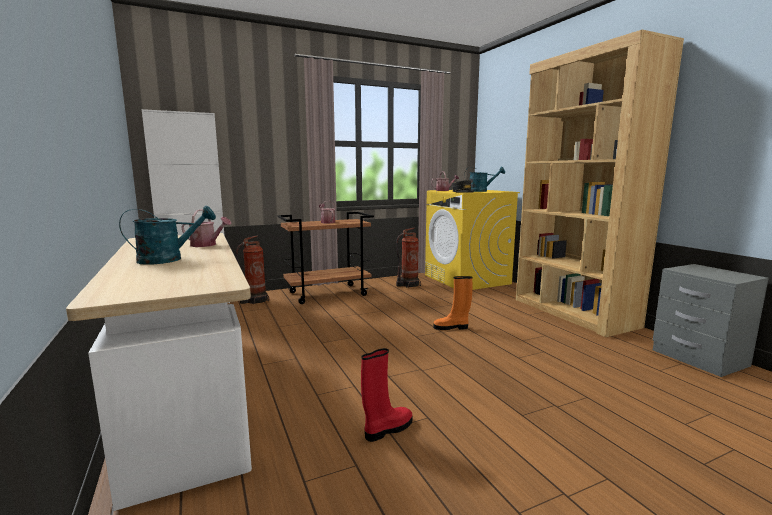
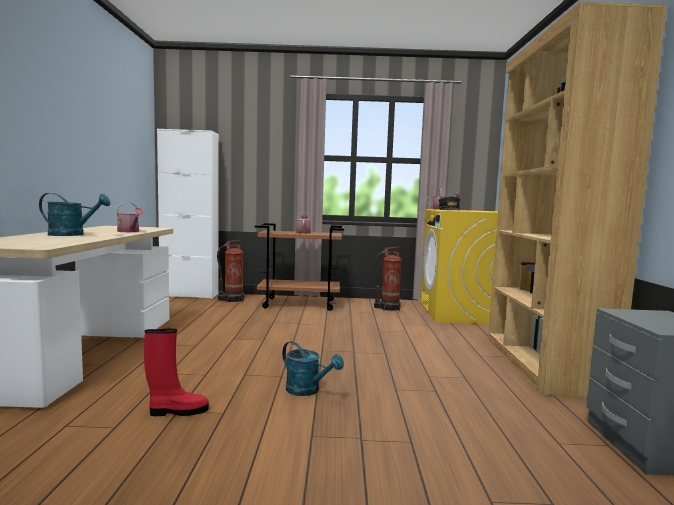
camera: 25 degrees right, 5 degrees down
orange boot [433,276,472,330] -> none
turquoise watering can [464,167,505,192] -> turquoise watering can moved to [282,341,344,396]

